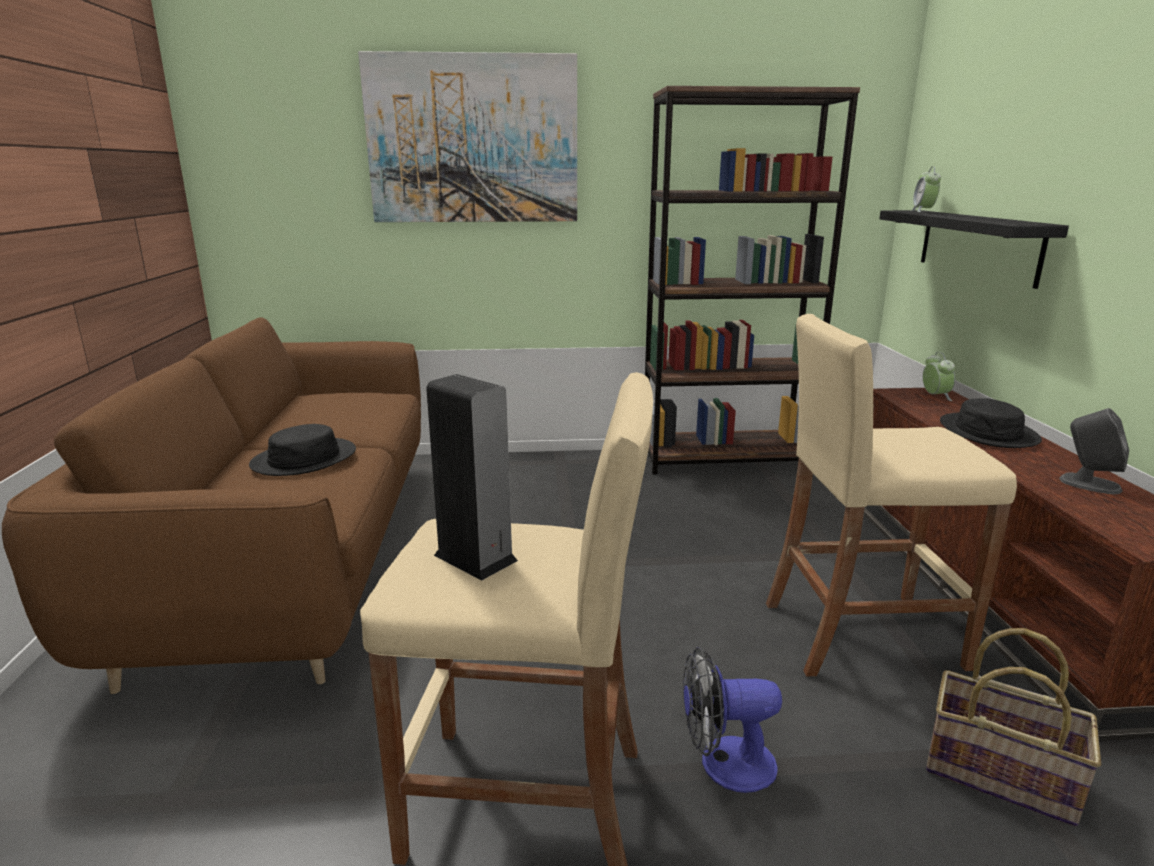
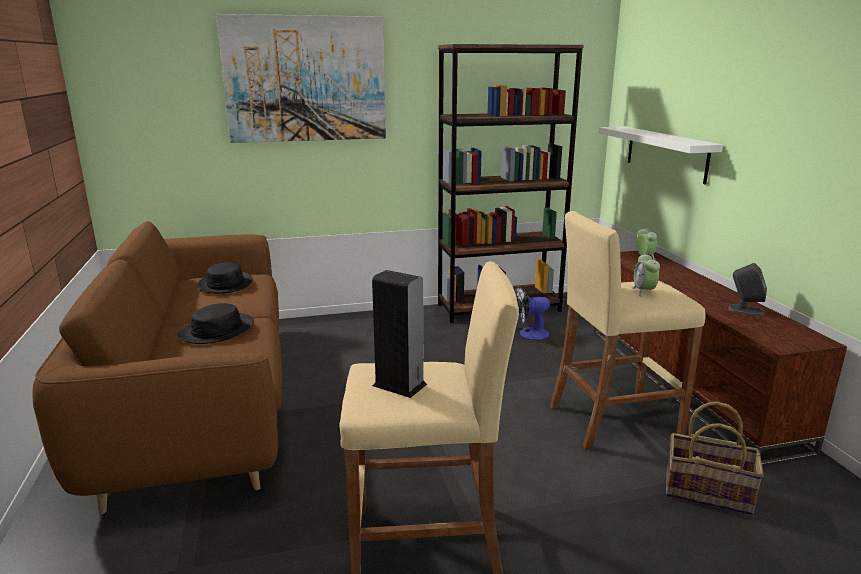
camera: 10 degrees left, 0 degrees up
fan [683,647,782,793] -> fan moved to [514,286,550,340]
black shelf [879,210,1069,289] -> white shelf [599,127,723,184]
alarm clock [911,166,941,212] -> alarm clock moved to [632,252,660,297]
black hat [940,398,1042,448] -> black hat moved to [197,262,253,294]

